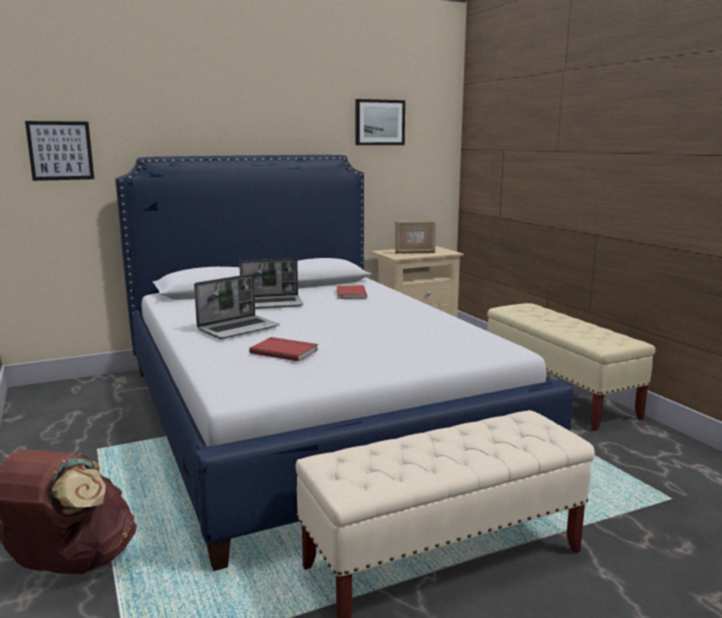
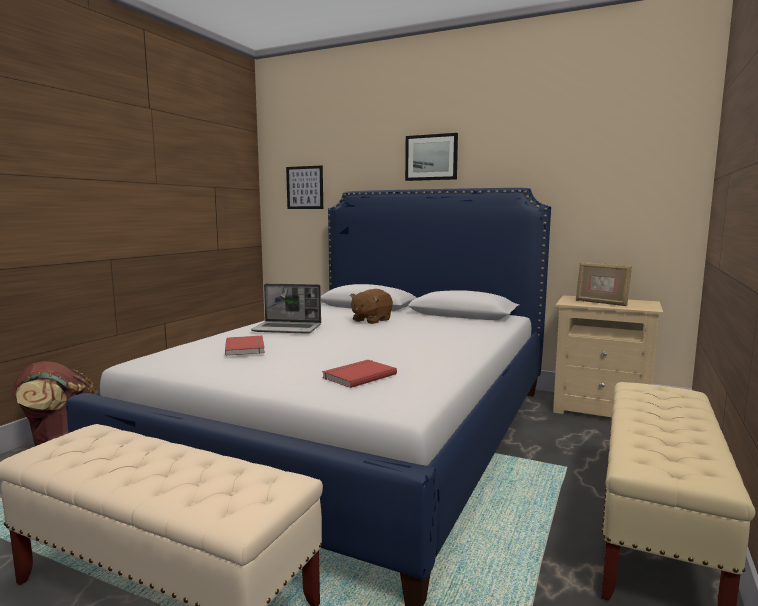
camera: 50 degrees right, 5 degrees down
laptop [239,258,303,309] -> brown plush toy [350,289,393,324]
red book [337,285,367,299] -> red book moved to [322,360,397,388]
picture [355,99,405,145] -> picture moved to [405,133,458,181]

